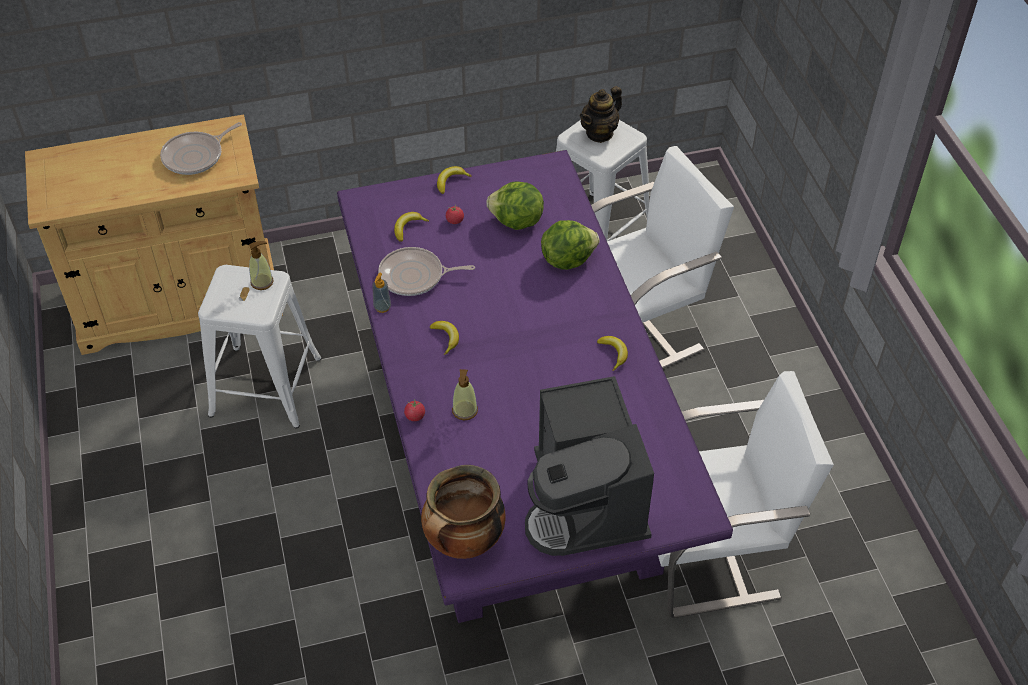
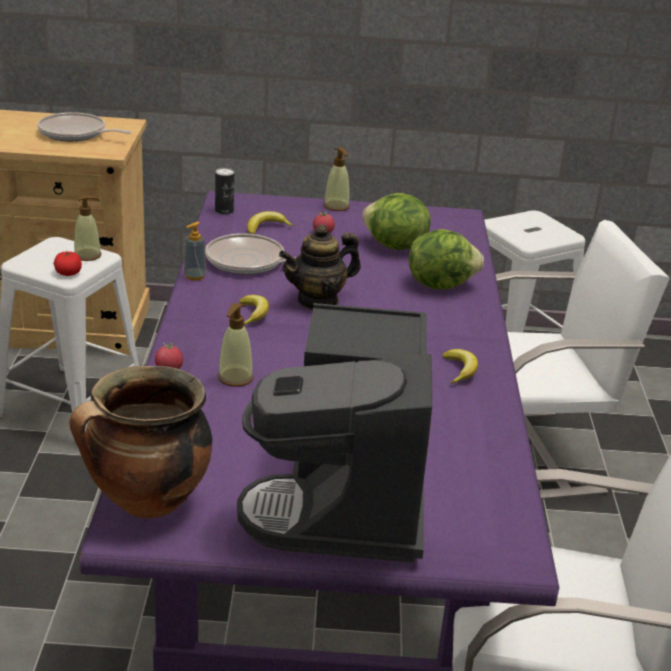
camera: 15 degrees right, 20 degrees down
frying pan [160,122,242,175] -> frying pan turned 45 degrees clockwise [37,112,131,141]
banana [437,166,472,194] -> soap dispenser [323,147,350,211]
teapot [579,86,622,143] -> teapot moved to [279,224,361,310]
none -> tomato [54,251,82,276]
none -> can [215,167,234,214]

